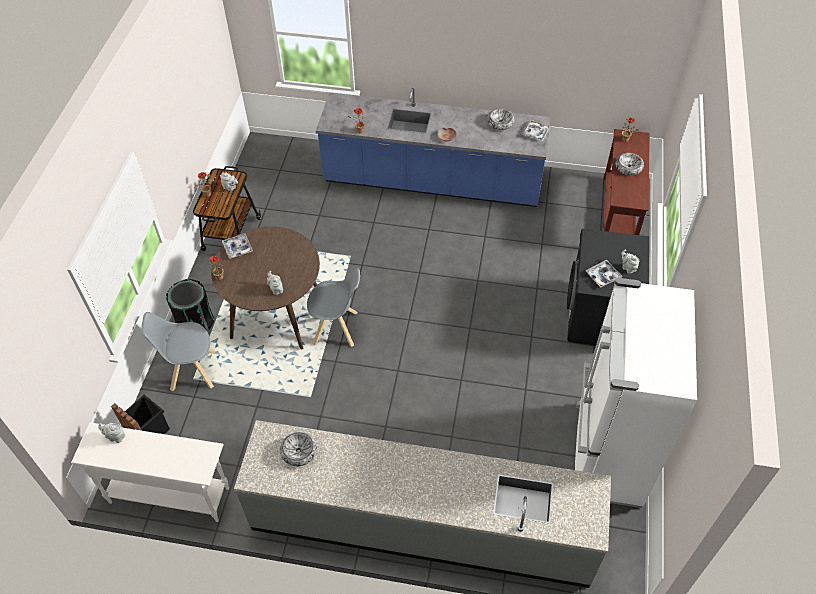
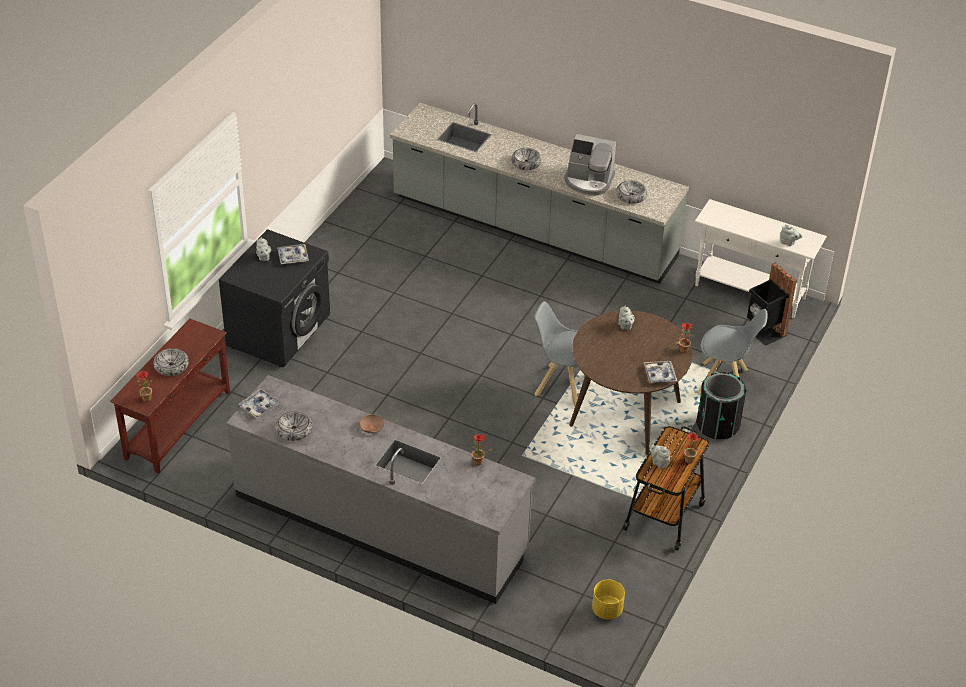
camera: 165 degrees left, 10 degrees down
blue counter [316,88,551,207] -> grey counter [226,375,536,604]
white fridge [575,278,697,508] -> none
none -> bowl [511,148,542,170]
none -> coffee machine [565,134,616,196]
none -> yellow planter [592,580,625,620]

